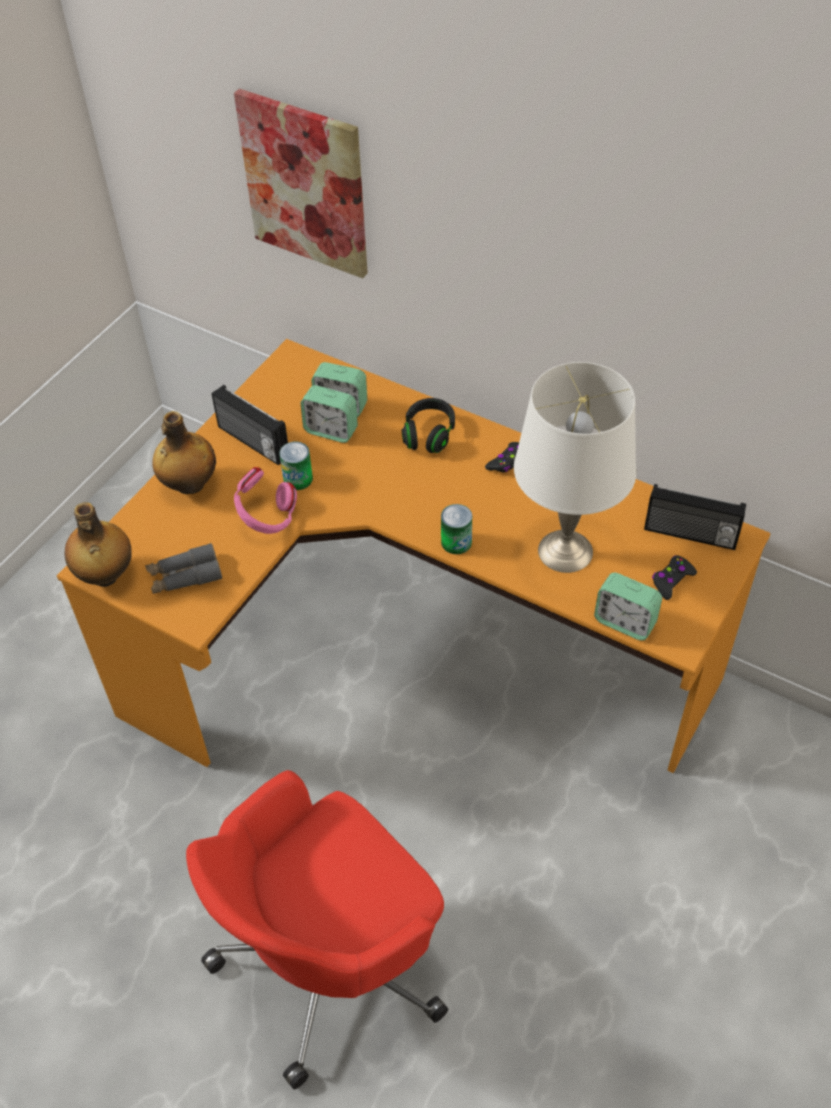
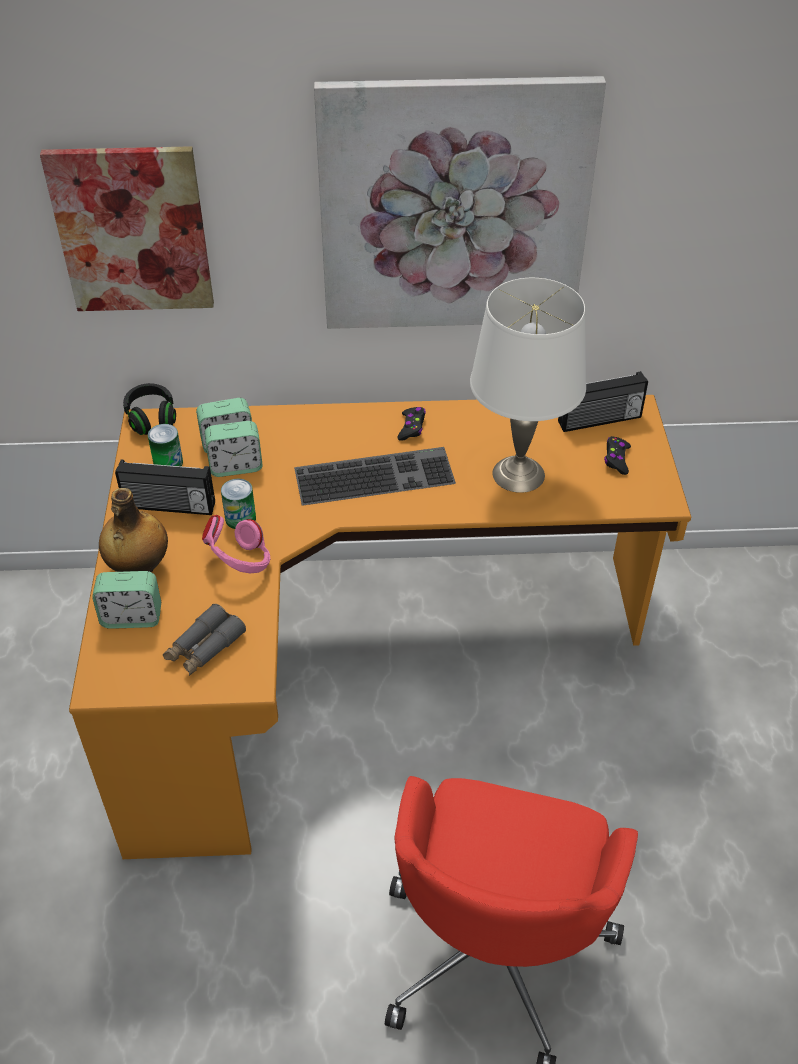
camera: 35 degrees left, 5 degrees down
bottle [65,502,132,587] -> none
black headphones [402,398,455,453] -> black headphones moved to [123,383,176,435]
can [441,504,472,554] -> can moved to [148,424,183,466]
alarm clock [594,573,662,641] -> alarm clock moved to [92,571,161,629]
none -> keyboard [294,447,456,506]
none -> picture [314,76,606,329]

